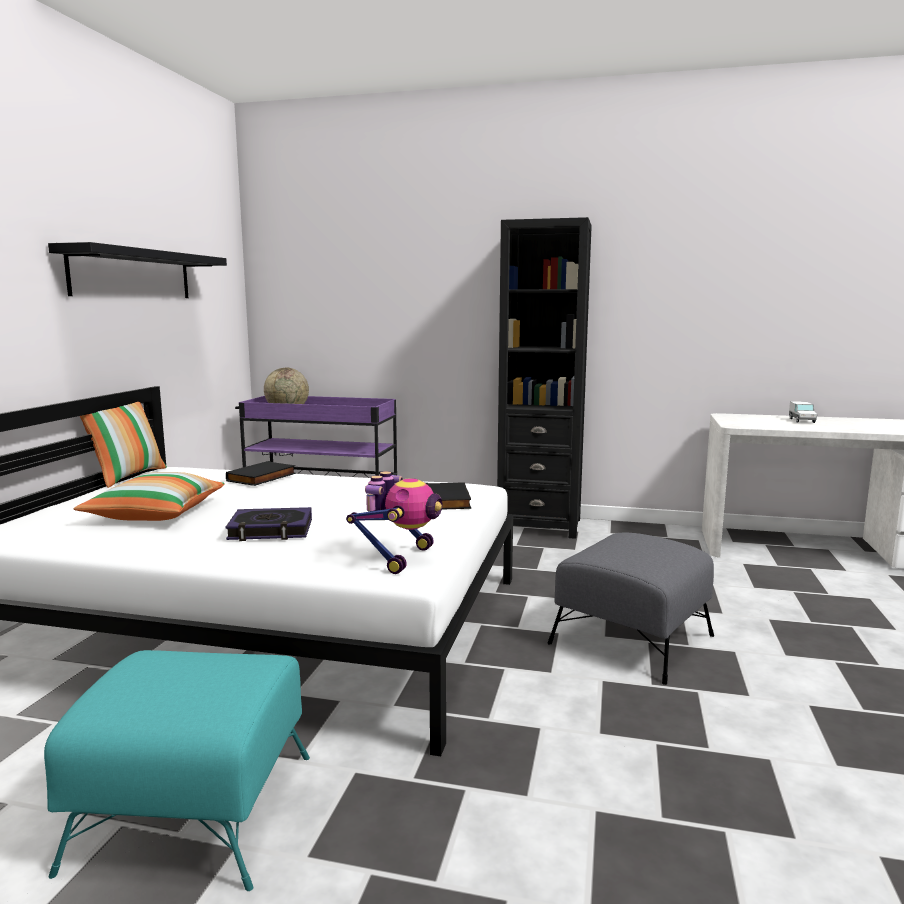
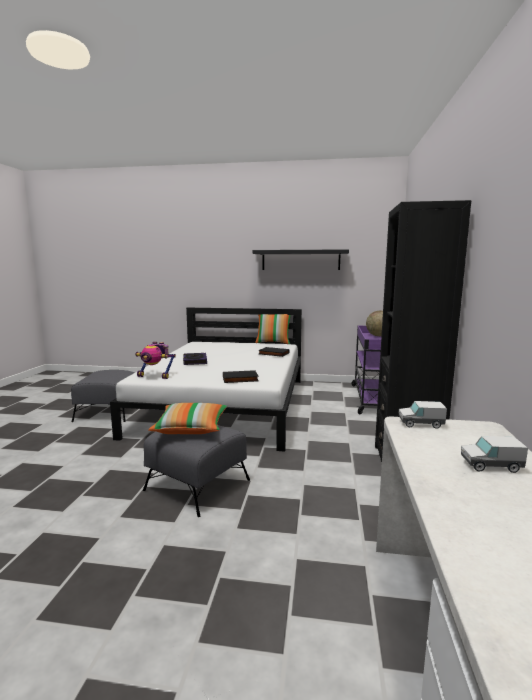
camera: 85 degrees right, 0 degrees up
turquoise ottoman [44,650,310,891] -> grey ottoman [71,370,134,422]
pillow [74,472,225,521] -> pillow moved to [148,403,227,434]
none -> toy truck [399,401,447,429]

